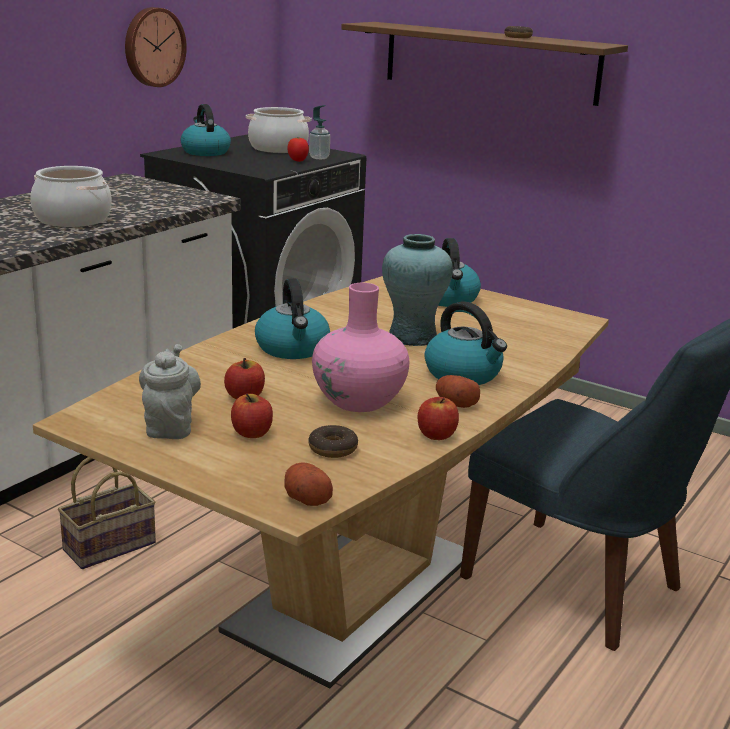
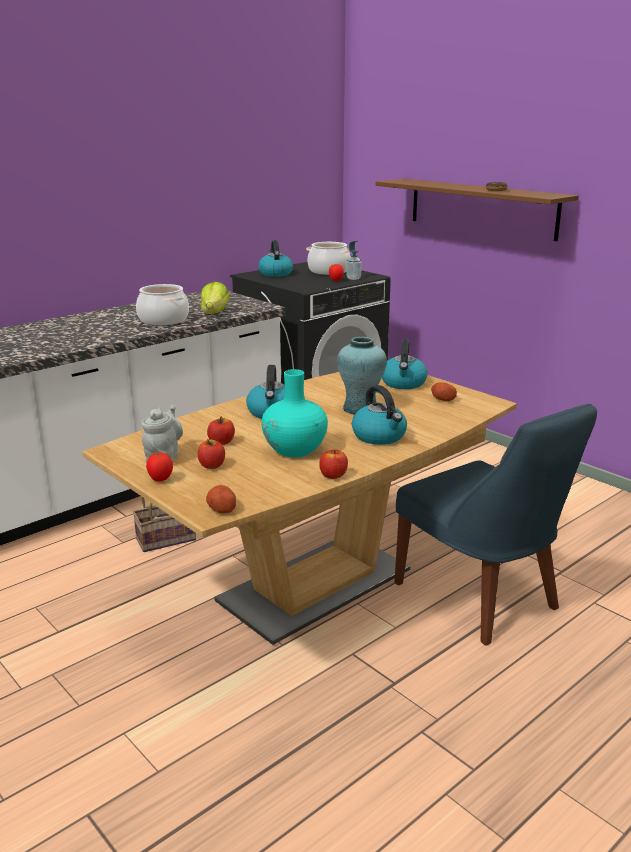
camera: 15 degrees right, 0 degrees up
wall clock [125,7,187,87] -> none
donut [309,425,358,458] -> none
pink vase [312,283,409,412] -> turquoise vase [261,369,328,457]
potato [436,375,480,408] -> potato moved to [431,383,457,401]
none -> tomato [146,452,173,482]
none -> lettuce [200,282,230,314]

